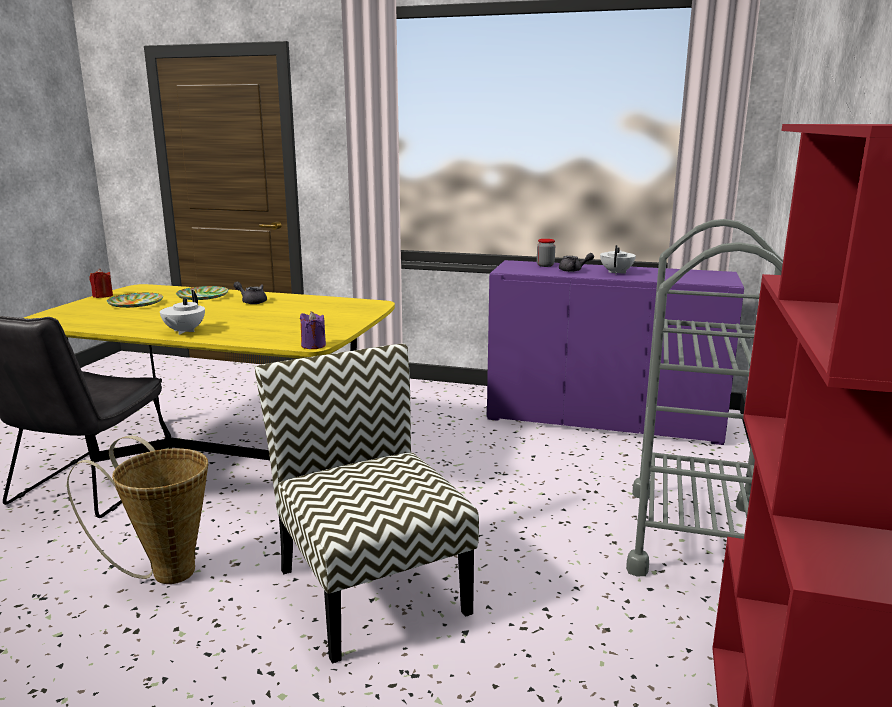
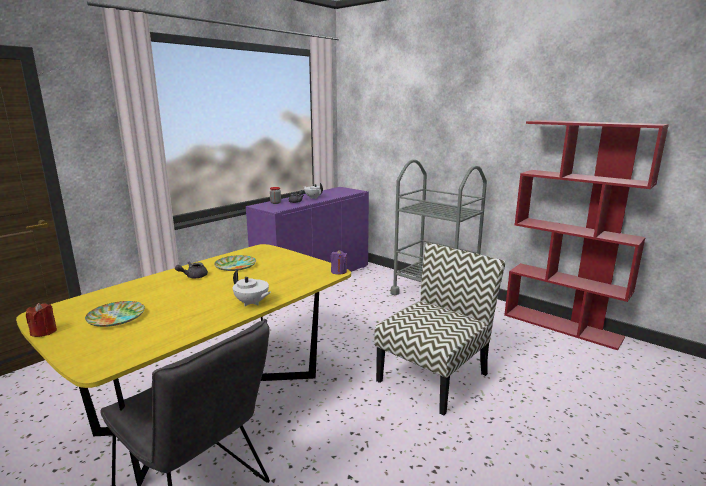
camera: 65 degrees left, 0 degrees up
basket [67,436,208,584] -> none
plate [176,286,229,300] -> plate moved to [214,255,256,271]
chair [255,344,479,664] -> chair turned 135 degrees clockwise [374,243,506,415]

